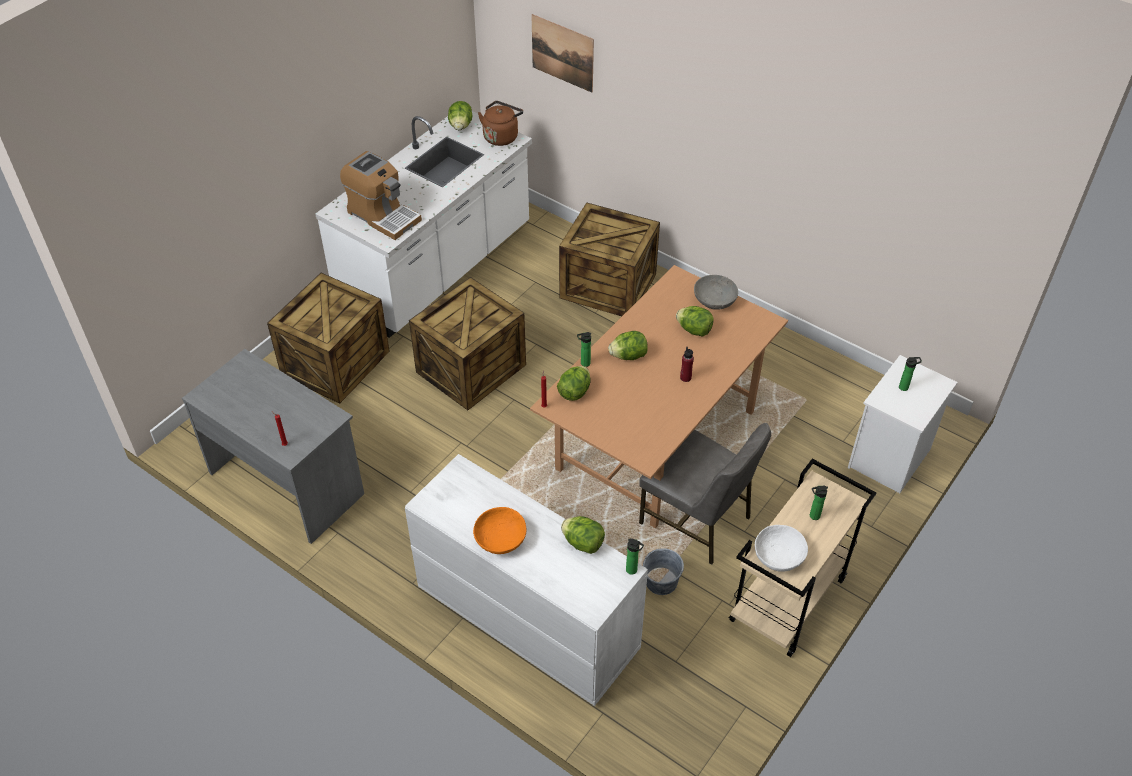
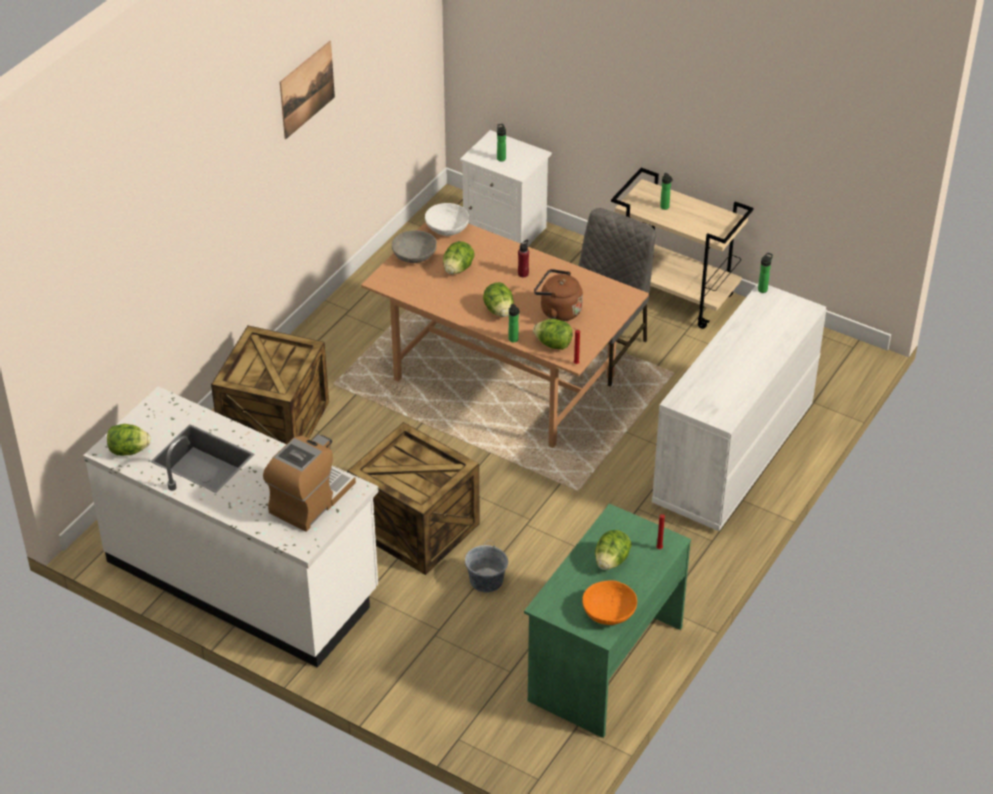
camera: 95 degrees left, 5 degrees down
grey desk [182,349,364,544] -> green desk [524,503,691,738]
crate [267,273,389,404] -> none
orange bowl [473,507,526,554] -> orange bowl moved to [582,581,637,625]
brown kettle [478,101,523,146] -> brown kettle moved to [534,269,583,321]
picture [531,14,594,93] -> picture moved to [280,41,335,139]
lettuce [561,516,605,554] -> lettuce moved to [595,530,632,570]
grey bucket [643,548,684,595] -> grey bucket moved to [465,540,508,593]
white bowl [755,525,808,572] -> white bowl moved to [425,203,469,236]

